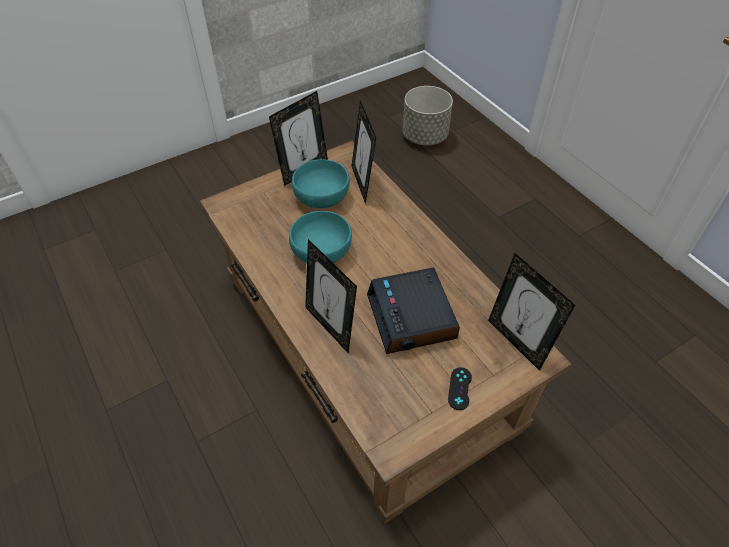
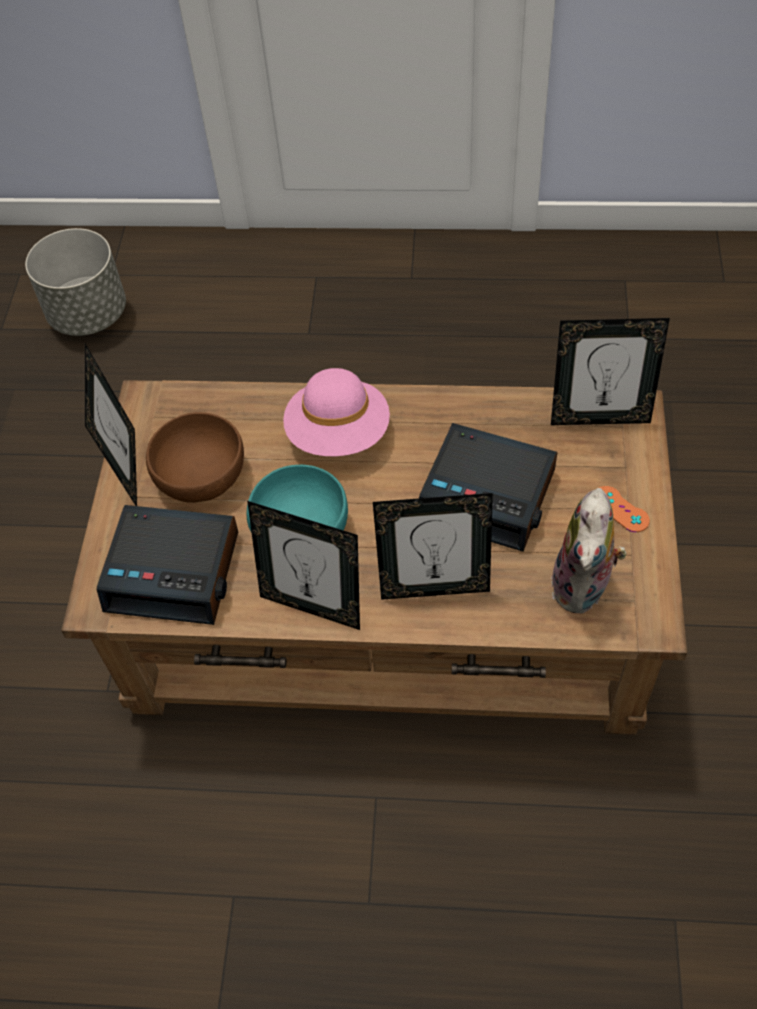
camera: 50 degrees left, 5 degrees up
turquoise bowl [292,159,350,208] -> brown bowl [146,412,244,503]
picture frame [352,100,376,204] -> picture frame moved to [247,501,360,630]
black game controller [448,367,472,410] -> orange game controller [599,486,650,532]
none -> alarm clock [97,505,238,625]
none -> pink hat [283,368,390,456]
none -> plush toy [551,488,627,614]

